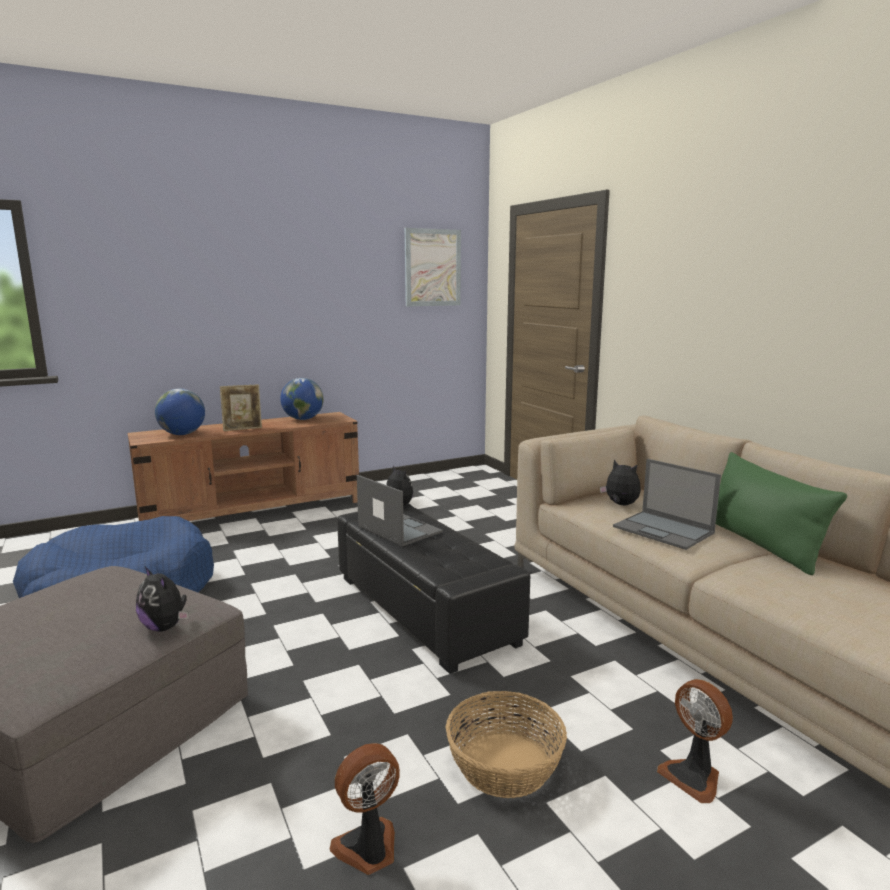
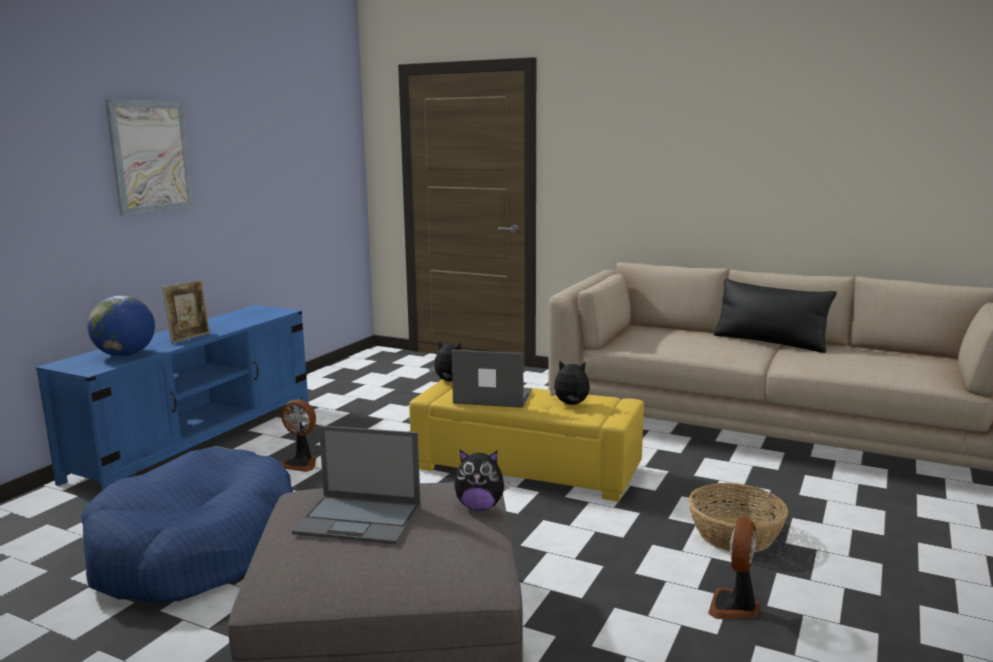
camera: 35 degrees left, 0 degrees up
brown tv stand [127,412,359,521] -> blue tv stand [36,305,309,491]
globe [280,378,324,420] -> none
black ottoman [337,504,530,674] -> yellow ottoman [409,379,644,502]
picture [405,228,461,306] -> picture moved to [105,99,194,216]
plush toy [600,460,641,505] -> plush toy moved to [550,360,590,405]
laptop [613,459,721,550] -> laptop moved to [292,426,421,544]
fan [657,679,733,803] -> fan moved to [281,399,316,472]
green pillow [716,452,847,575] -> black pillow [713,279,837,353]

